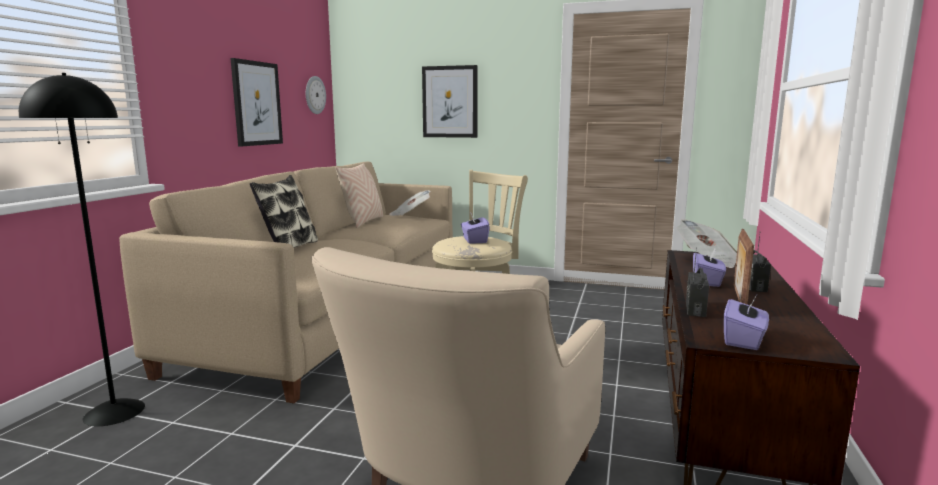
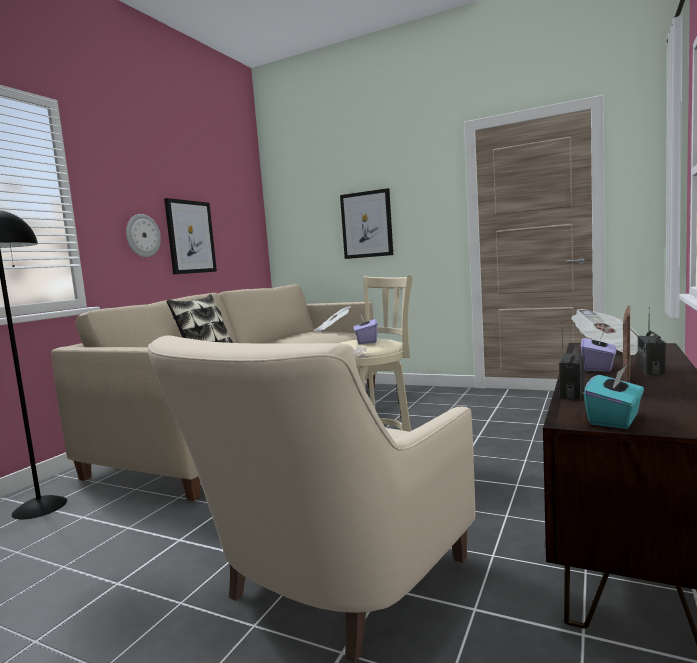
camera: 10 degrees right, 5 degrees down
wall clock [306,76,326,114] -> wall clock moved to [126,214,161,257]
beige pillow [335,163,383,228] -> none
purple tissue box [724,295,769,350] -> turquoise tissue box [584,366,644,429]

